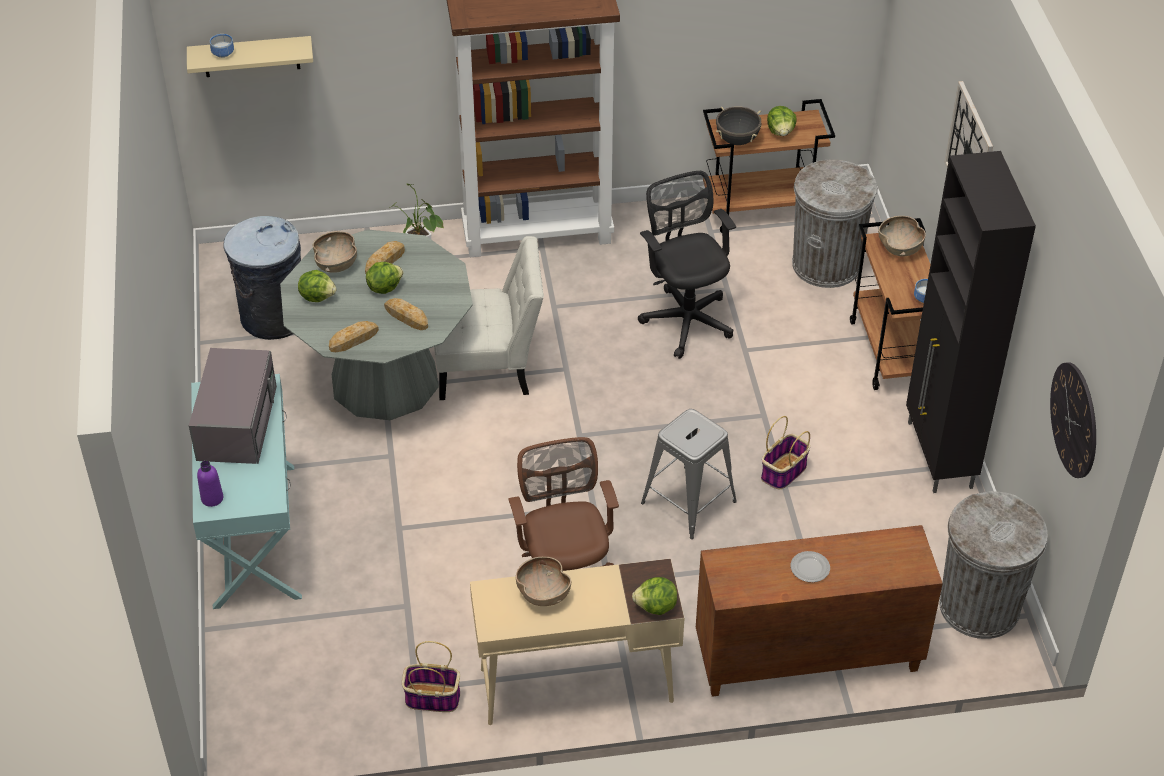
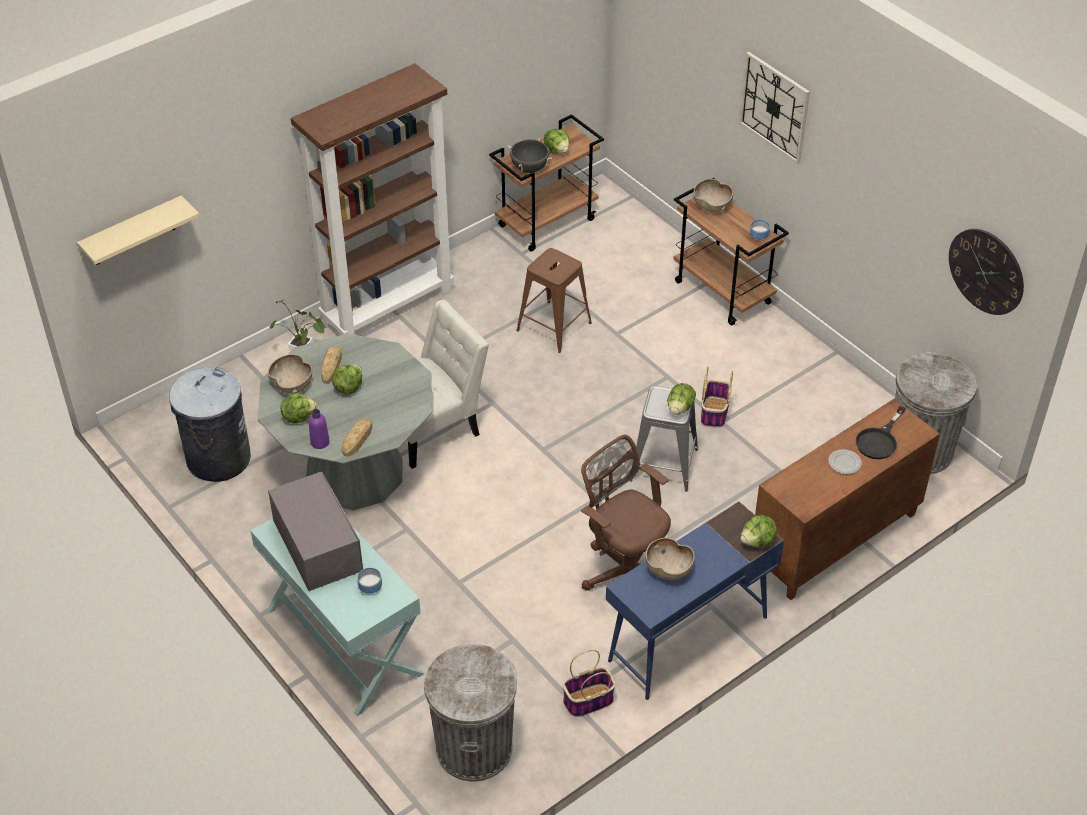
camera: 30 degrees left, 0 degrees up
purple bottle [197,461,223,507] -> purple bottle moved to [309,409,330,449]
bowl [210,34,234,58] -> bowl moved to [357,568,382,594]
bread [384,298,428,330] -> none
beige desk [470,558,684,725] -> blue desk [606,501,784,700]
black office chair [638,171,736,359] -> brown stool [516,248,592,353]
grey trash can [792,159,878,288] -> grey trash can moved to [424,644,517,782]
black cabinet [906,151,1036,493] -> none
none -> lettuce [668,383,696,415]
none -> black frying pan [856,406,906,459]

